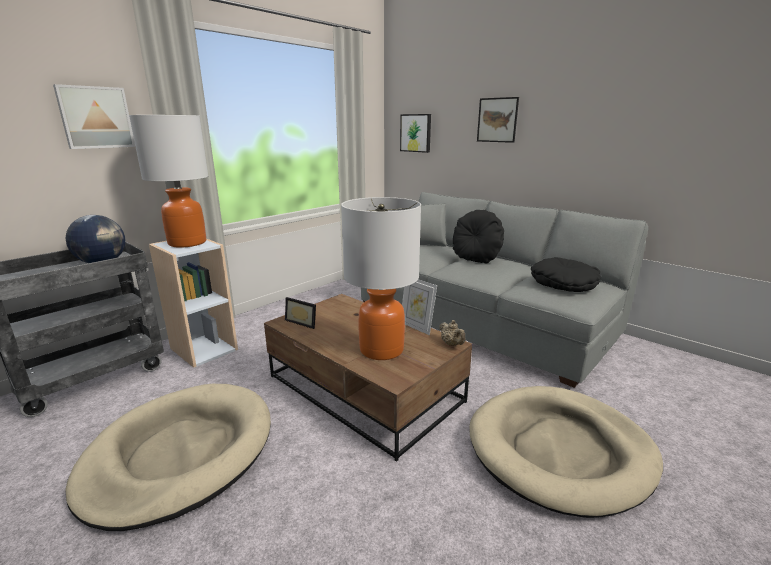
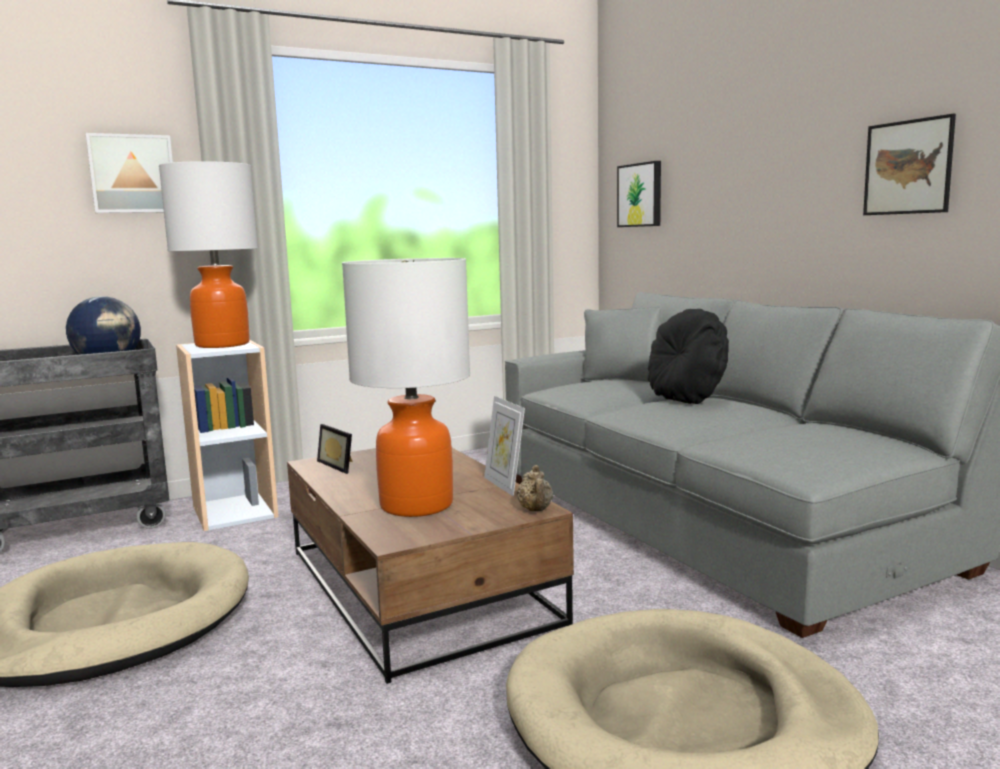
camera: 20 degrees right, 10 degrees down
picture [477,97,519,143] -> picture moved to [863,114,956,215]
black pillow [531,257,601,292] -> none

